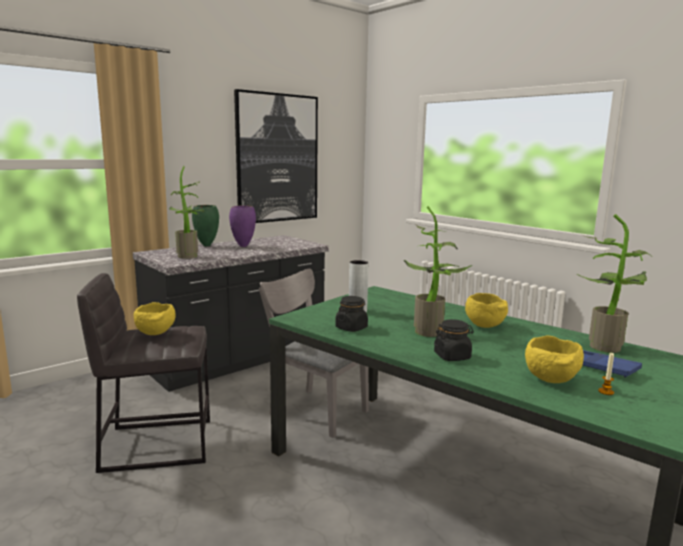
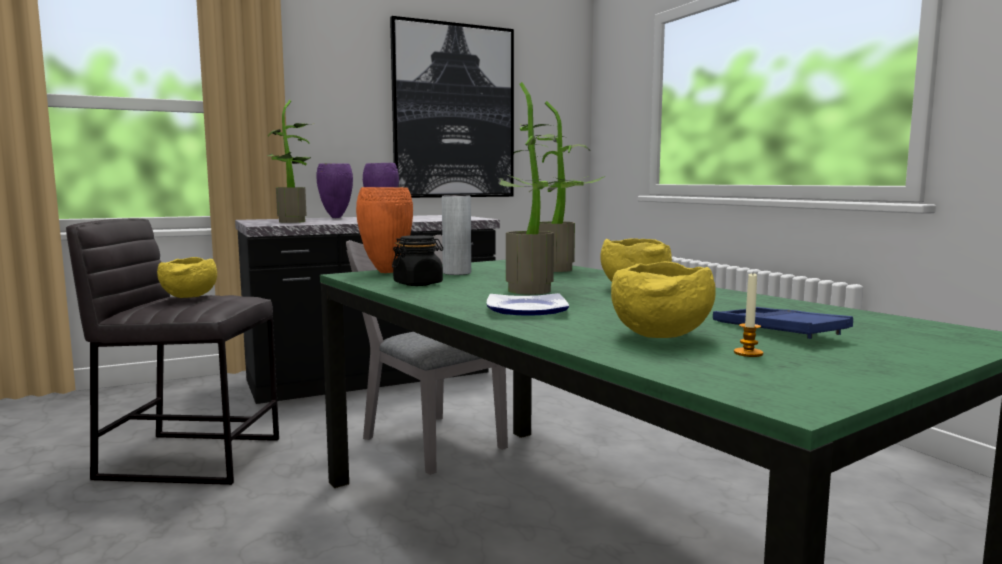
camera: 15 degrees right, 5 degrees down
green vase [192,205,219,246] -> purple vase [316,163,353,218]
black jar [434,319,474,361] -> plate [486,293,569,316]
potted plant [577,214,652,353] -> potted plant moved to [516,101,605,272]
none -> orange vase [356,187,413,273]

